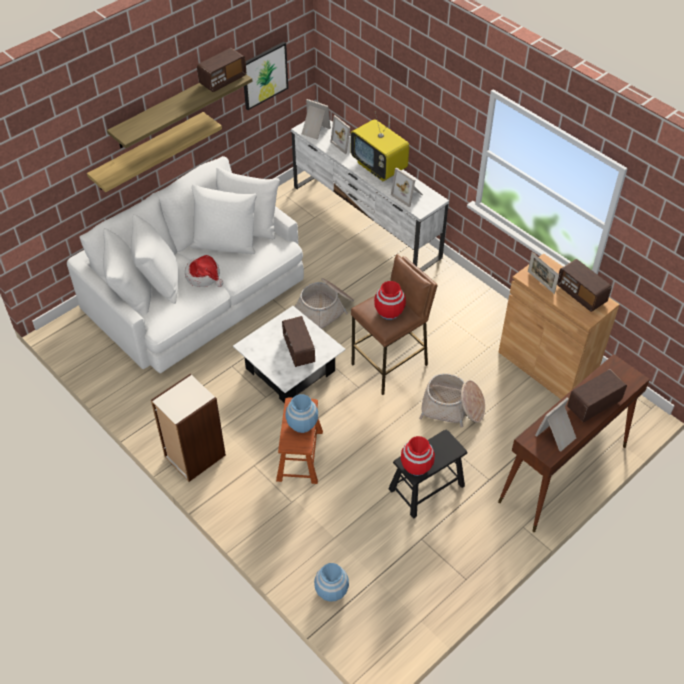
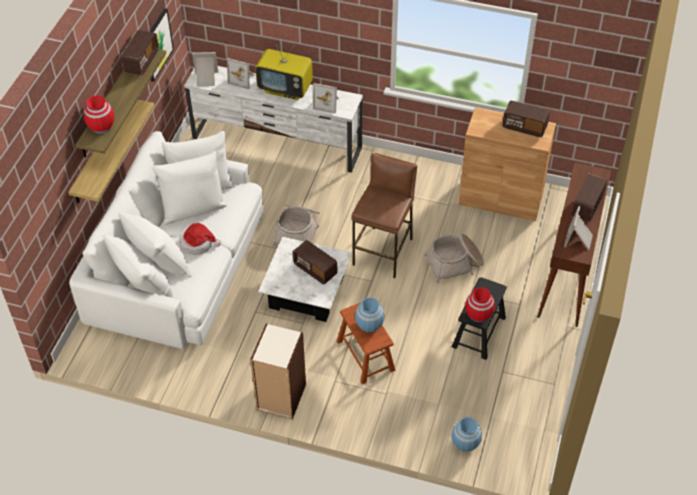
camera: 30 degrees left, 0 degrees up
red vase [374,281,406,320] -> red vase moved to [84,95,114,134]
picture frame [528,252,559,294] -> none

